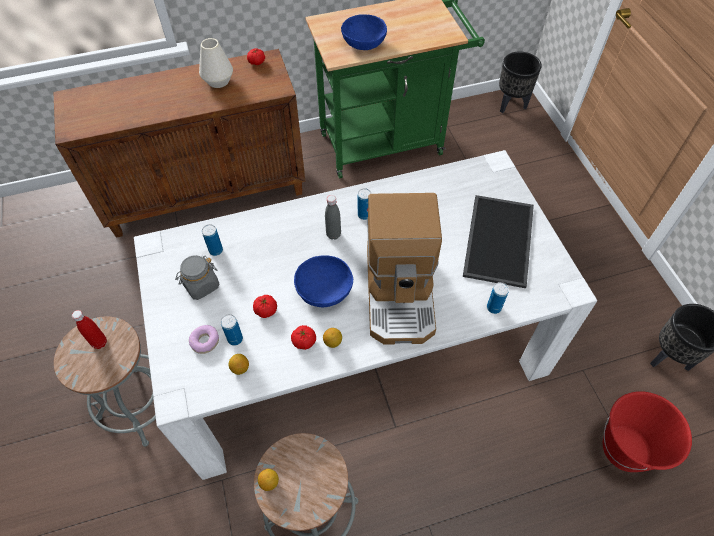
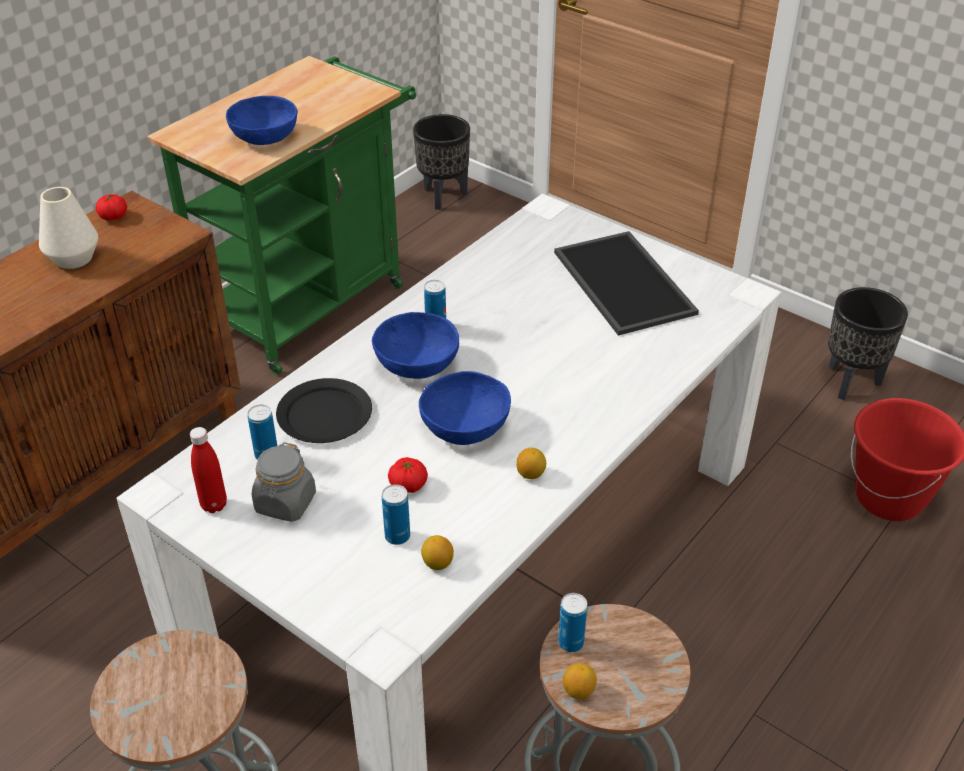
camera: 35 degrees left, 15 degrees down
red bottle [72,310,107,349] -> red bottle moved to [190,427,227,513]
donut [189,325,219,354] -> none
tomato [291,325,316,350] -> none
grey bottle [325,195,341,240] -> blue bowl [372,312,459,379]
coffee machine [367,193,442,345] -> none
can [487,282,509,314] -> can moved to [558,593,587,652]
none -> black plate [276,378,372,443]

